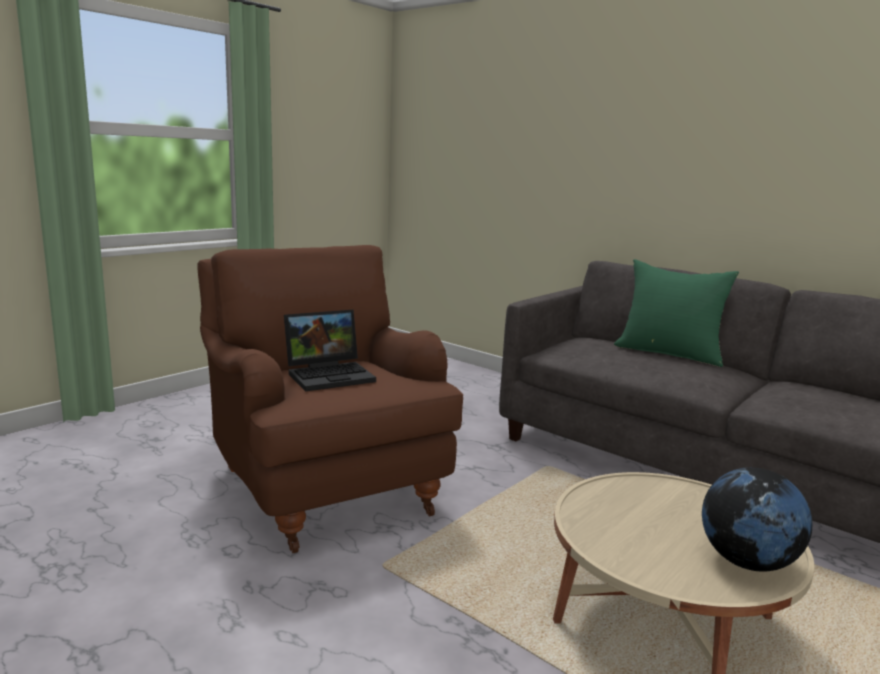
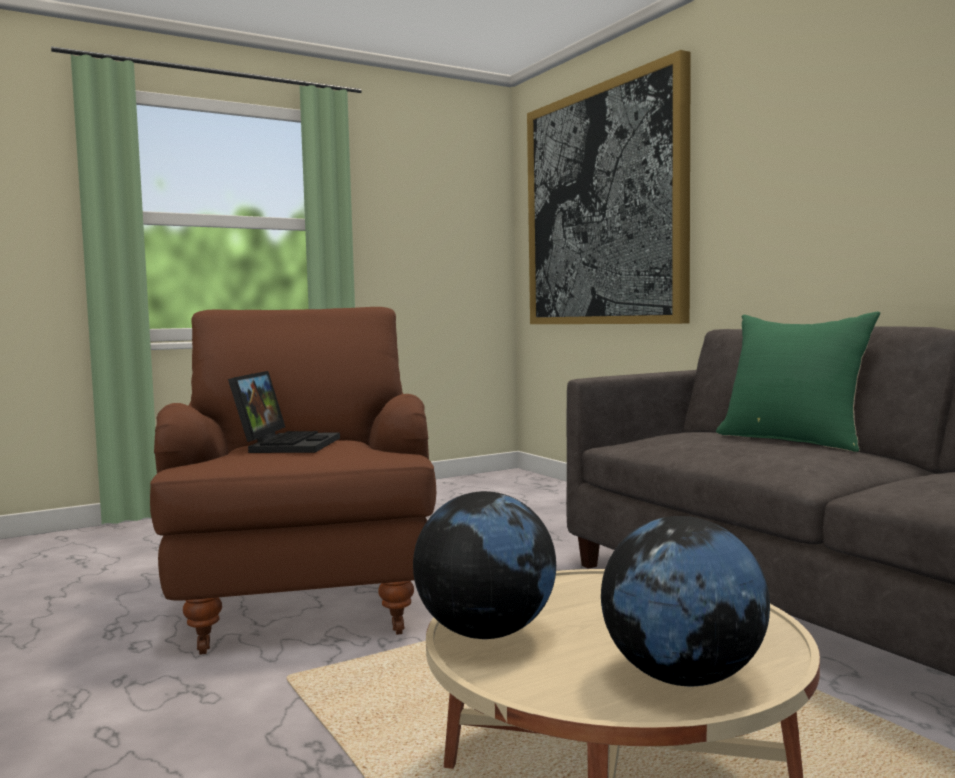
camera: 20 degrees right, 10 degrees down
laptop [284,310,376,392] -> laptop turned 75 degrees counterclockwise [228,371,340,453]
none -> globe [413,491,556,639]
none -> picture [527,50,691,324]

